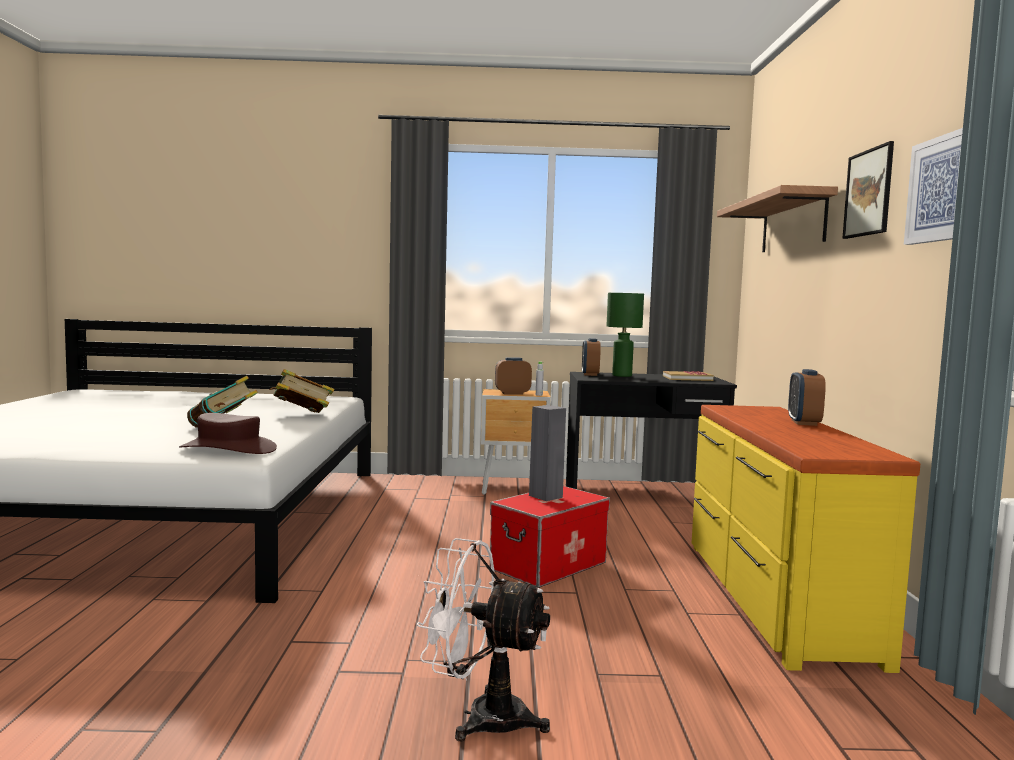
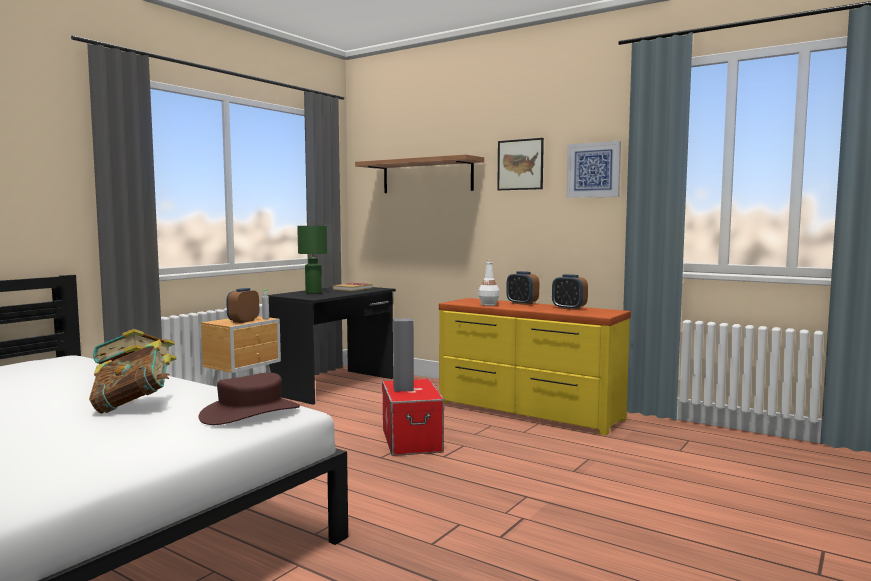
camera: 55 degrees left, 0 degrees up
white fan [416,538,550,741] -> none
alarm clock [582,338,601,376] -> alarm clock moved to [552,274,588,310]
none -> white bottle [478,260,500,306]

